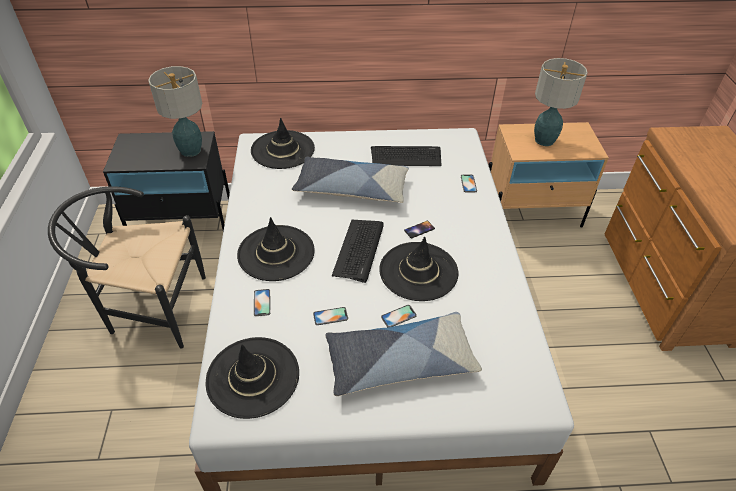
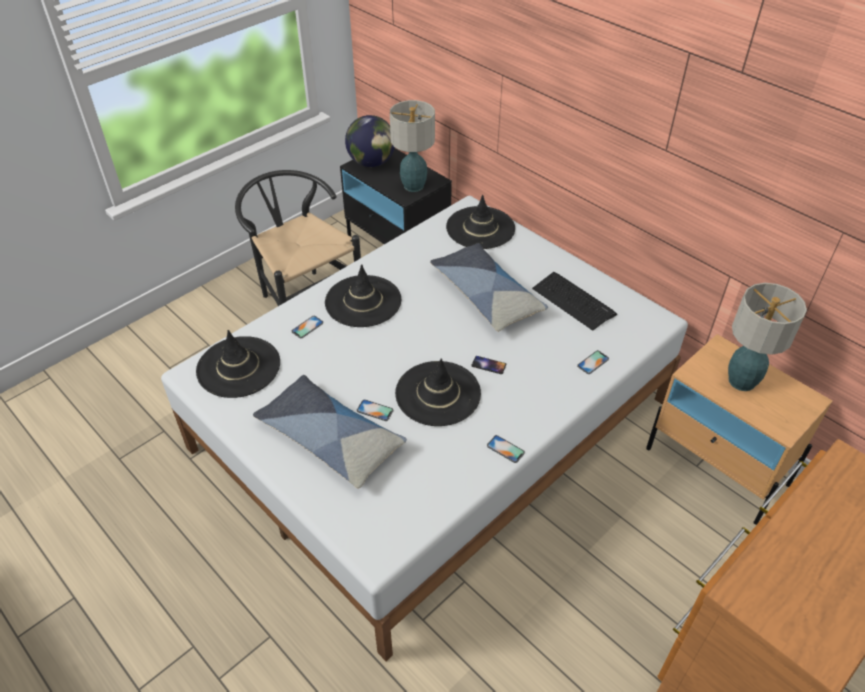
camera: 50 degrees right, 0 degrees up
phone [313,307,348,325] -> phone moved to [487,435,525,463]
keyboard [332,220,384,283] -> none
none -> globe [345,115,395,167]

